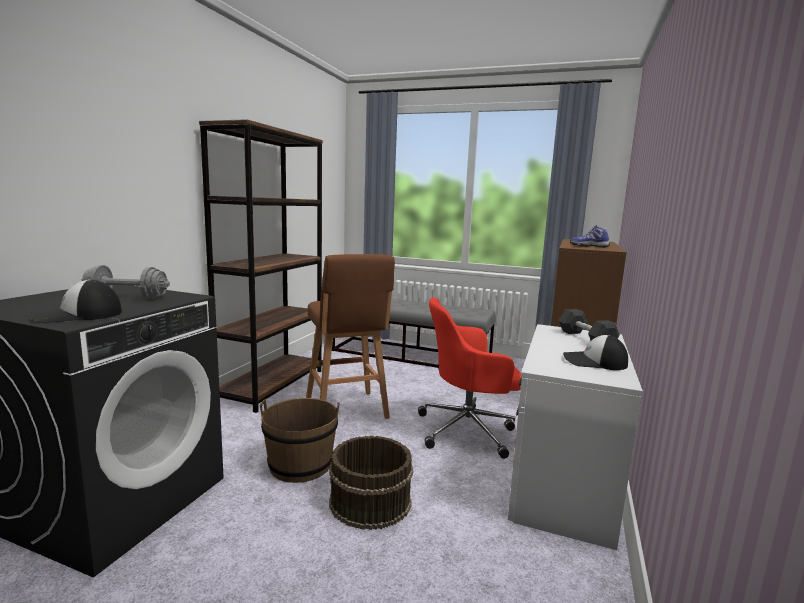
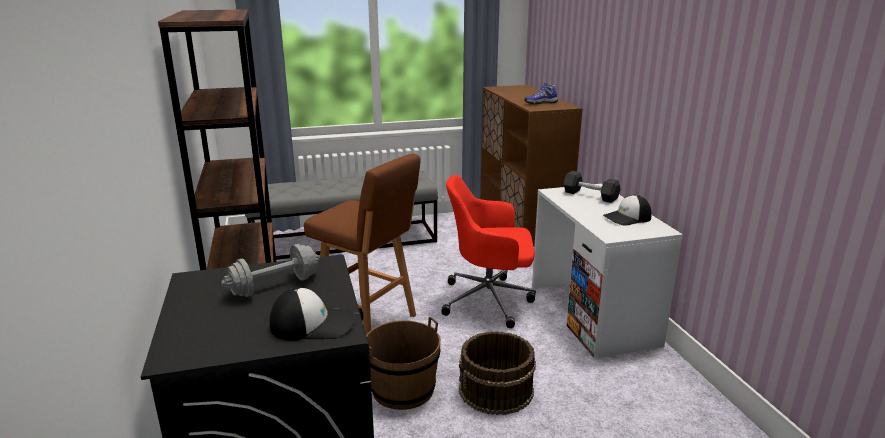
camera: 35 degrees left, 10 degrees up
cap [30,279,122,323] -> cap turned 120 degrees counterclockwise [270,287,354,341]
red office chair [418,297,521,459] -> red office chair turned 45 degrees clockwise [441,175,536,328]

